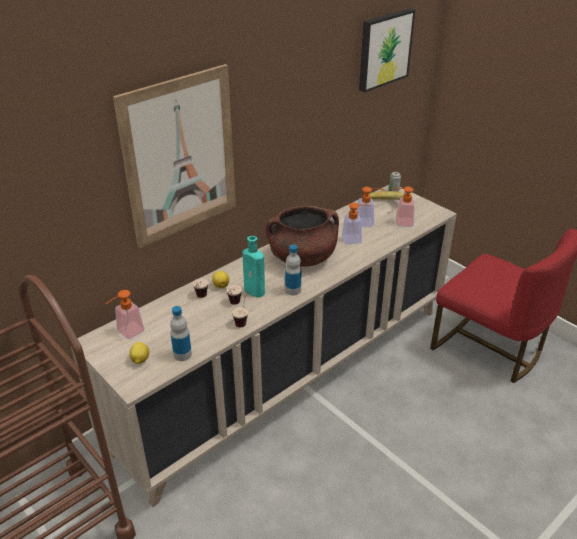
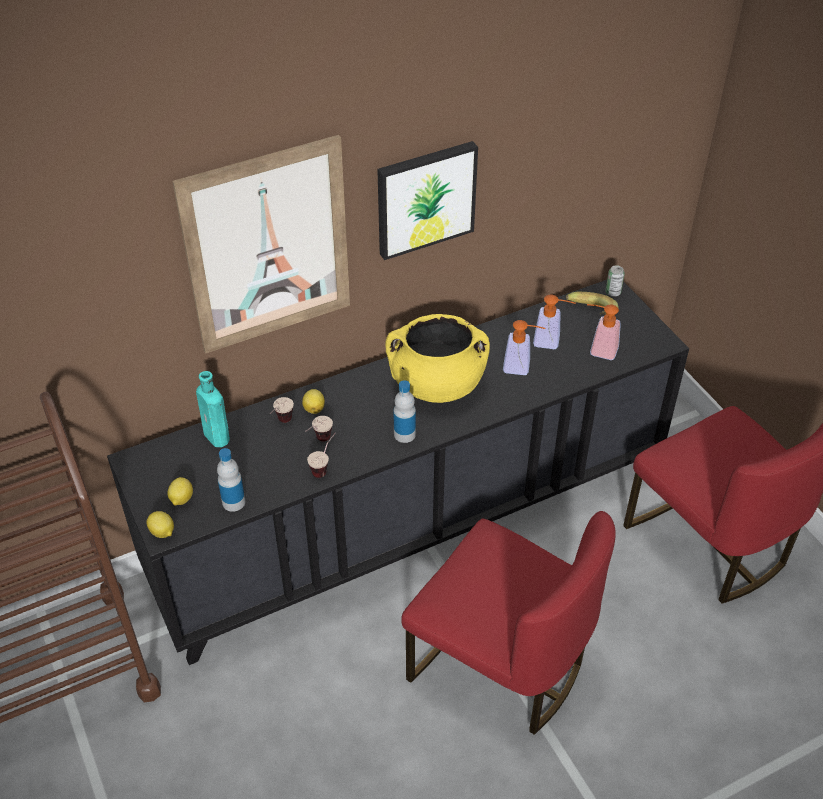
camera: 15 degrees right, 10 degrees up
beige cabinet [71,185,457,507] -> black cabinet [107,280,689,665]
soap dispenser [106,290,145,339] -> none
turquoise bottle [242,236,265,298] -> turquoise bottle moved to [196,371,230,447]
brown cooking pot [266,206,339,267] -> yellow cooking pot [385,314,490,403]
picture [359,8,415,92] -> picture moved to [377,141,478,260]
none -> lemon [146,511,174,538]
none -> red chair [401,511,616,735]

